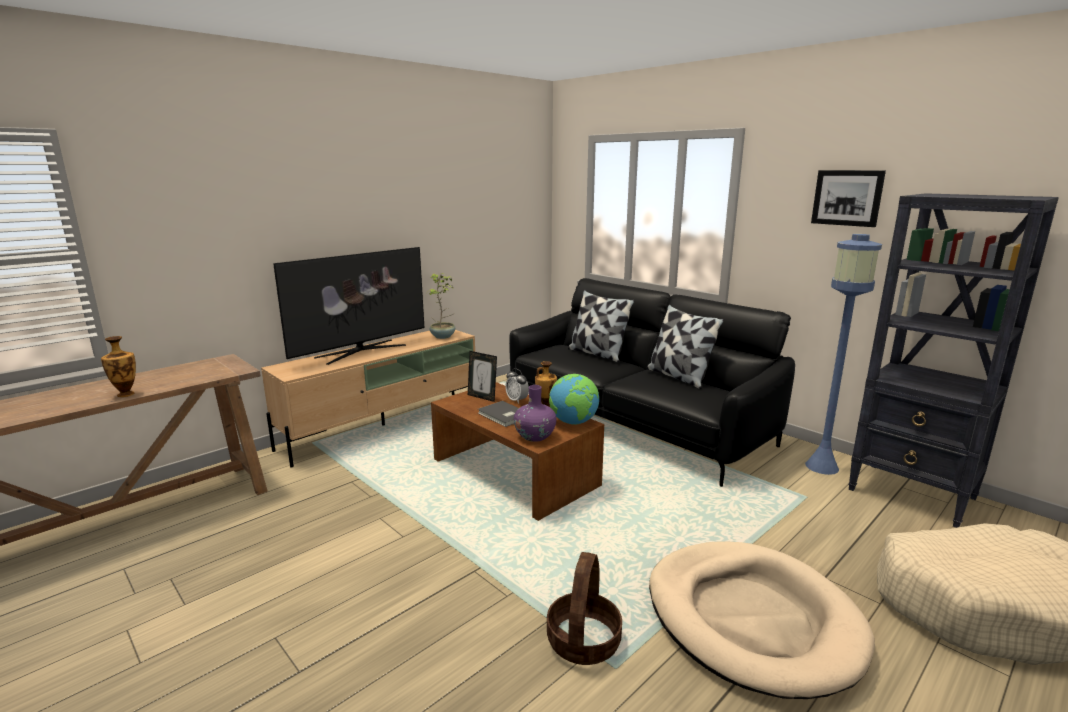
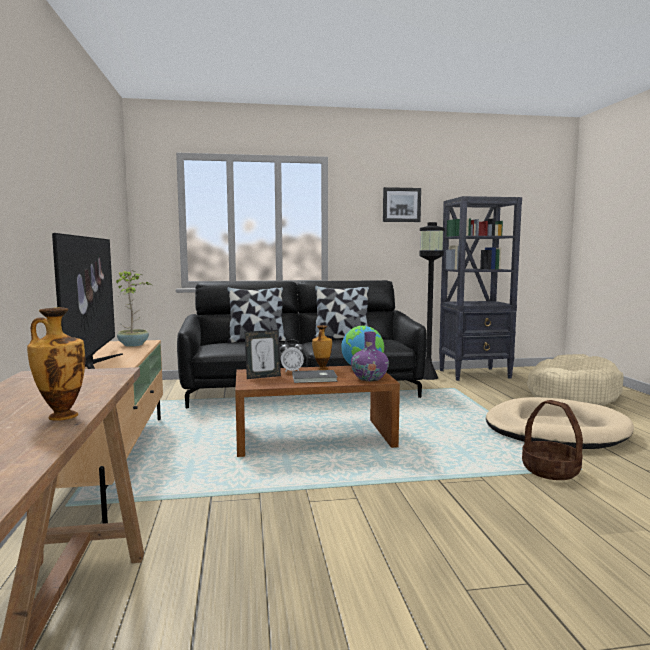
camera: 55 degrees left, 10 degrees down
blue floor lamp [805,234,882,475] -> black floor lamp [419,222,445,380]

